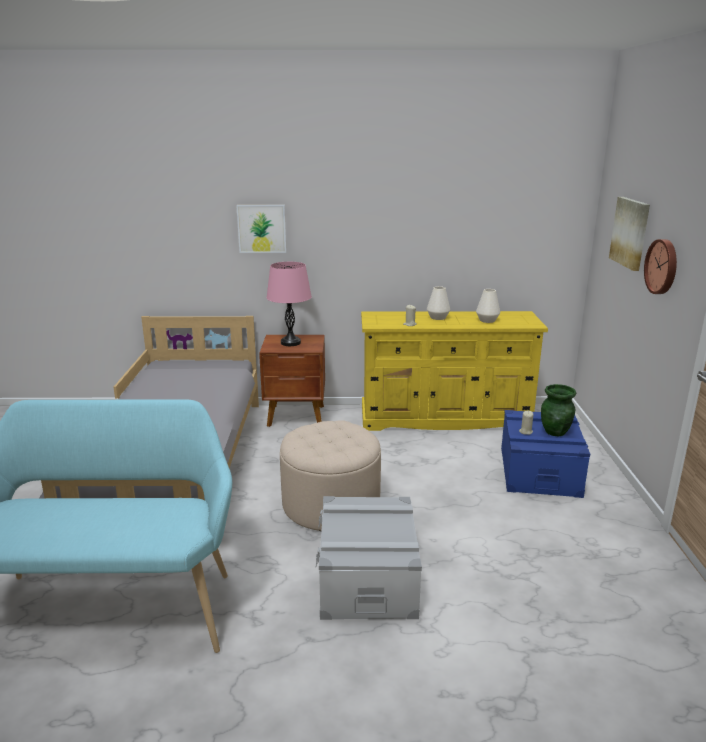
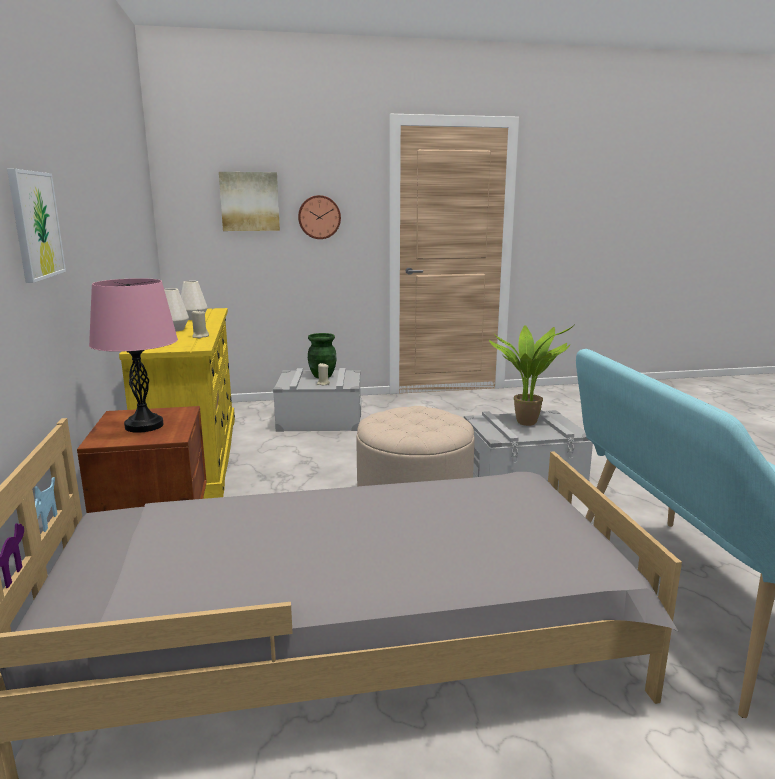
camera: 100 degrees left, 5 degrees down
blue storage box [501,410,590,498] -> grey storage box [273,368,362,432]
none -> potted plant [489,323,576,426]

